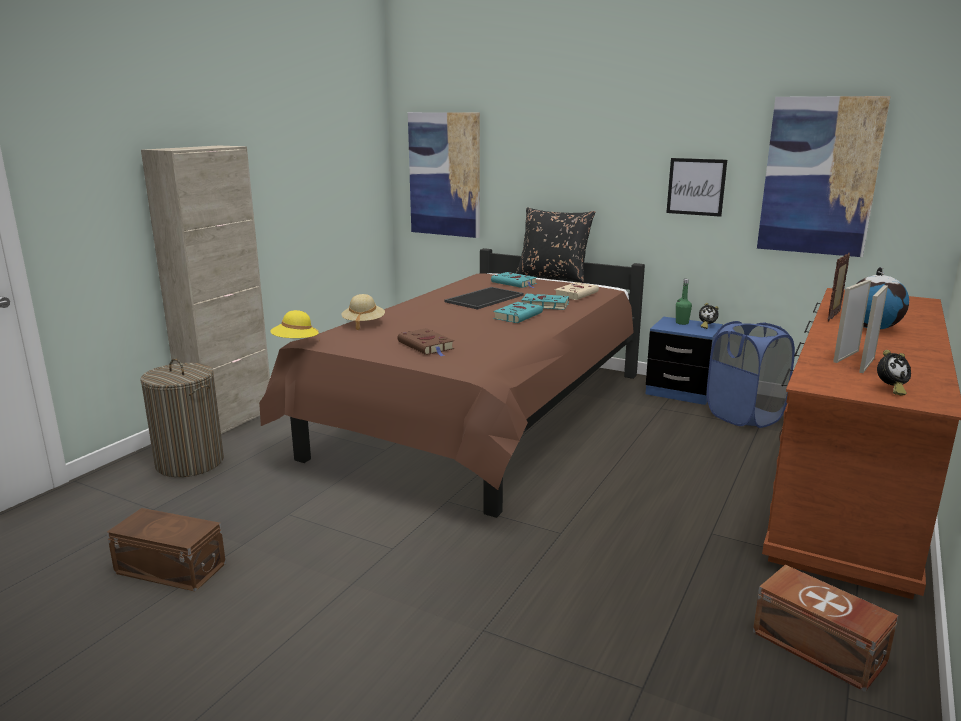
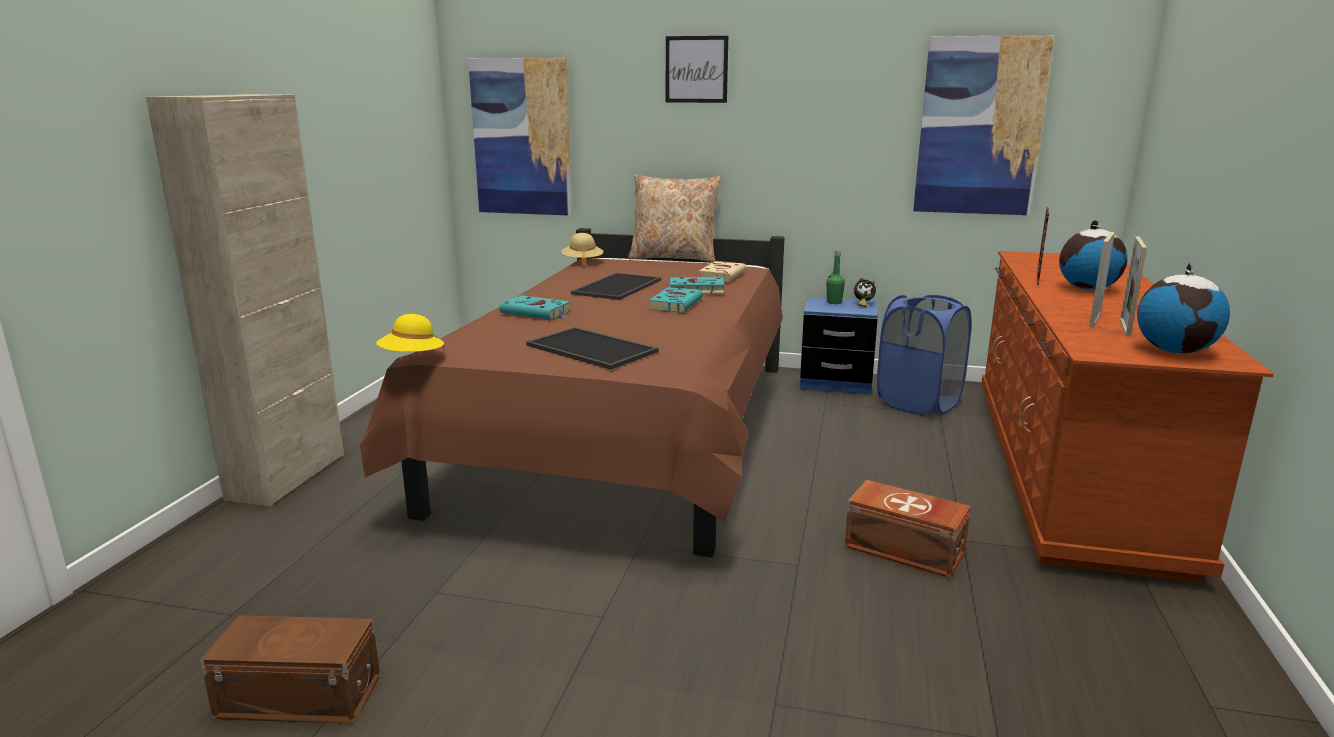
camera: 15 degrees left, 0 degrees up
laundry basket [140,358,224,477] -> none
beige hat [341,294,385,330] -> beige hat moved to [561,233,603,267]
brown book [397,328,454,356] -> tray [526,327,658,370]
turquoise book [491,272,537,288] -> turquoise book moved to [499,295,571,320]
black pillow [515,207,595,283] -> beige pillow [628,175,721,262]
picture [666,158,727,217] -> picture moved to [666,36,728,103]
brown storage box [753,565,898,692] -> brown storage box moved to [844,480,971,578]
alarm clock [877,350,911,396] -> globe [1137,263,1230,354]

